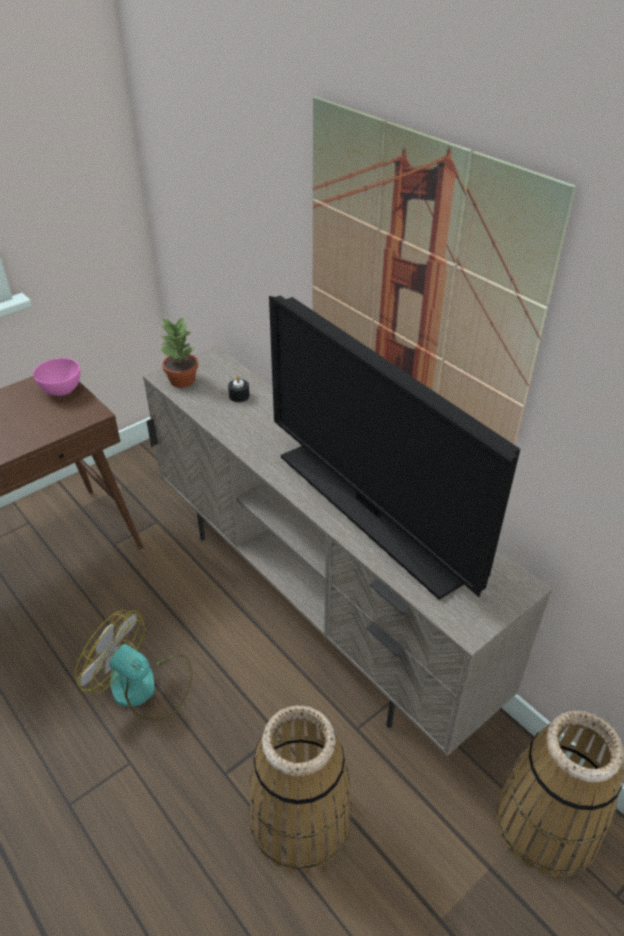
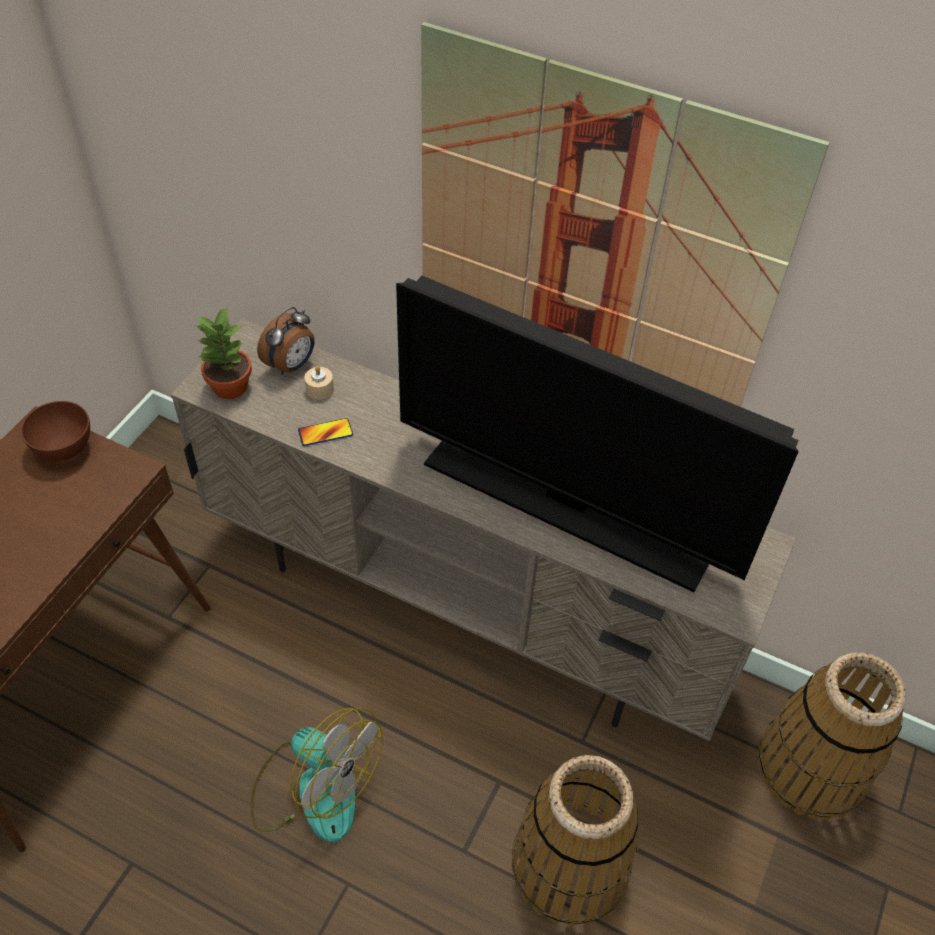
camera: 25 degrees left, 10 degrees up
pink bowl [33,358,81,396] -> brown bowl [21,401,90,461]
fan [74,610,192,720] -> fan turned 150 degrees counterclockwise [250,708,383,843]
black candle [228,375,250,402] -> beige candle [304,366,334,400]
none -> alarm clock [257,307,315,375]
none -> phone [298,418,353,446]

